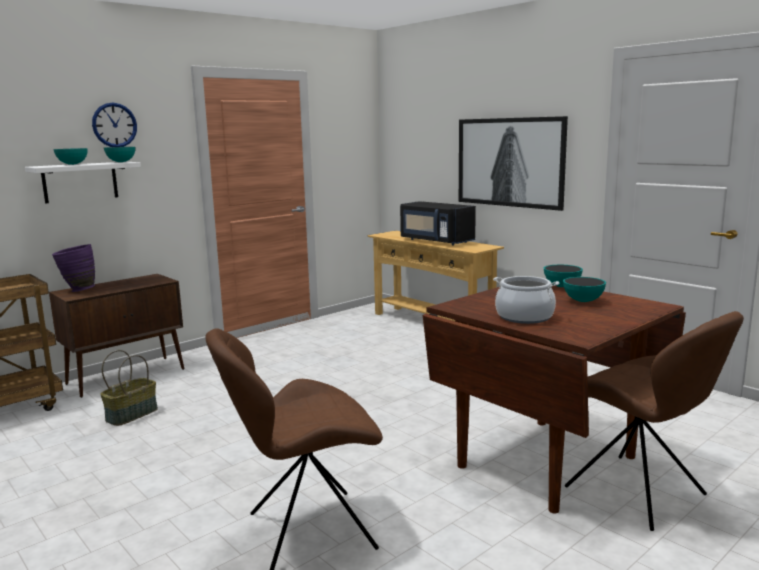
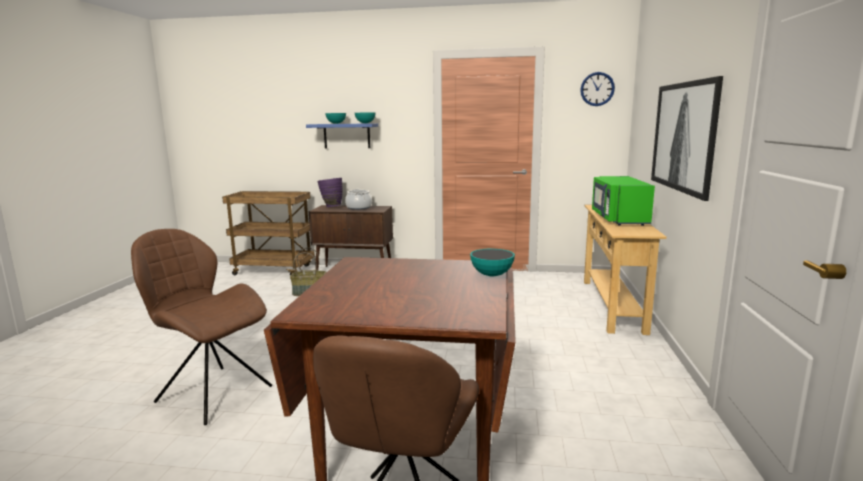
camera: 50 degrees right, 0 degrees up
white shelf [25,162,141,204] -> blue shelf [306,123,378,148]
wall clock [92,103,137,147] -> wall clock moved to [580,72,615,106]
black microwave [400,201,476,246] -> green microwave [592,176,655,226]
cooking pot [493,276,559,324] -> cooking pot moved to [345,189,372,210]
bowl [563,277,606,302] -> none

